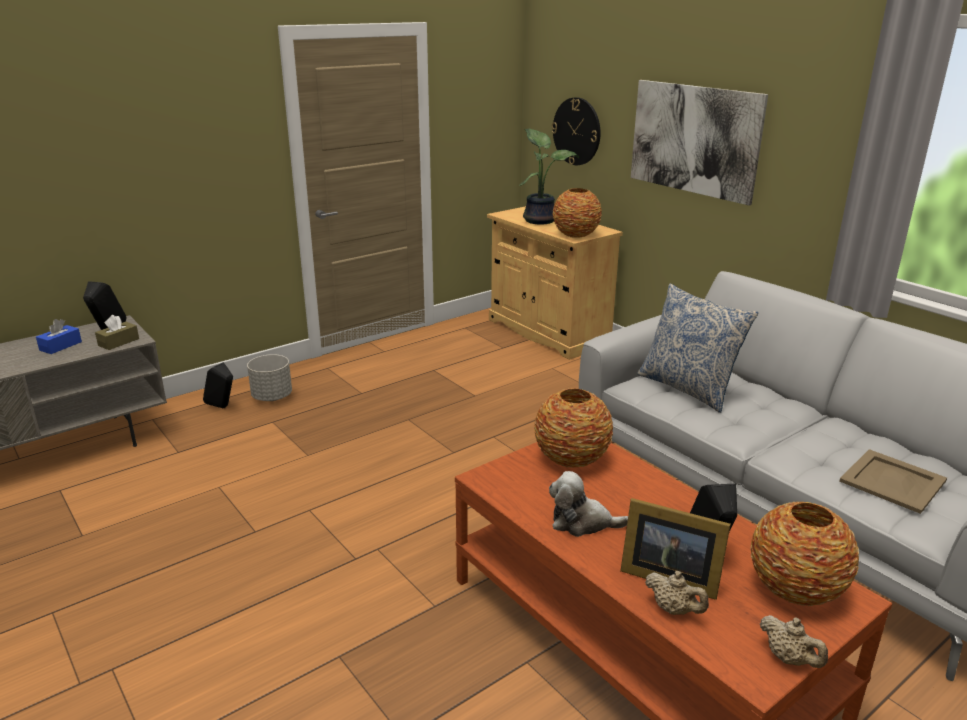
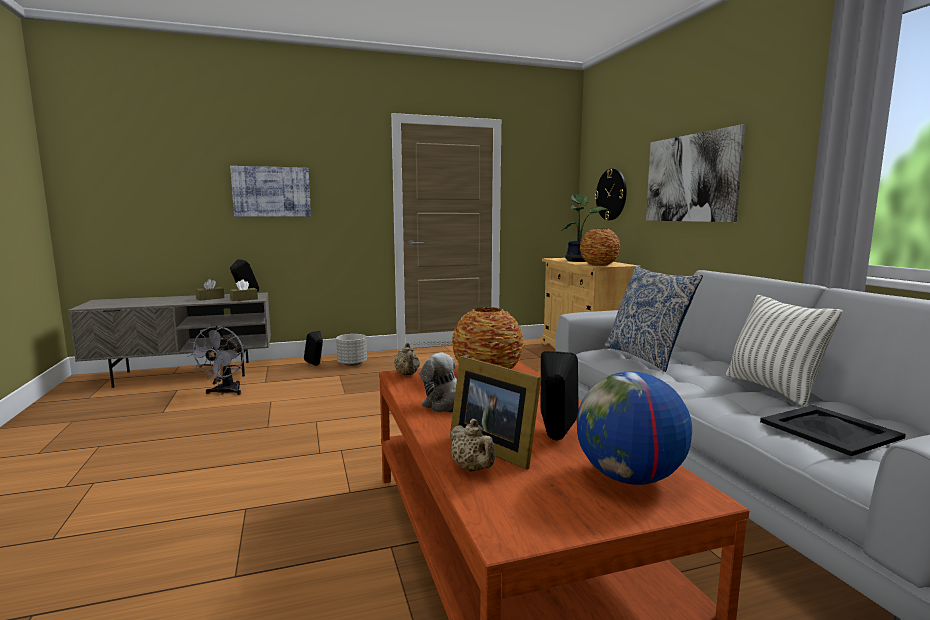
camera: 20 degrees right, 15 degrees down
blue tissue box [36,319,82,354] -> brown tissue box [196,279,224,301]
vase [750,502,859,606] -> globe [577,371,692,485]
beige teapot [760,615,828,668] -> beige teapot moved to [394,343,420,375]
beige tray [839,449,947,514] -> black tray [760,405,906,456]
none -> grey fan [187,326,244,395]
none -> picture [230,166,311,217]
none -> pillow [726,295,843,406]

